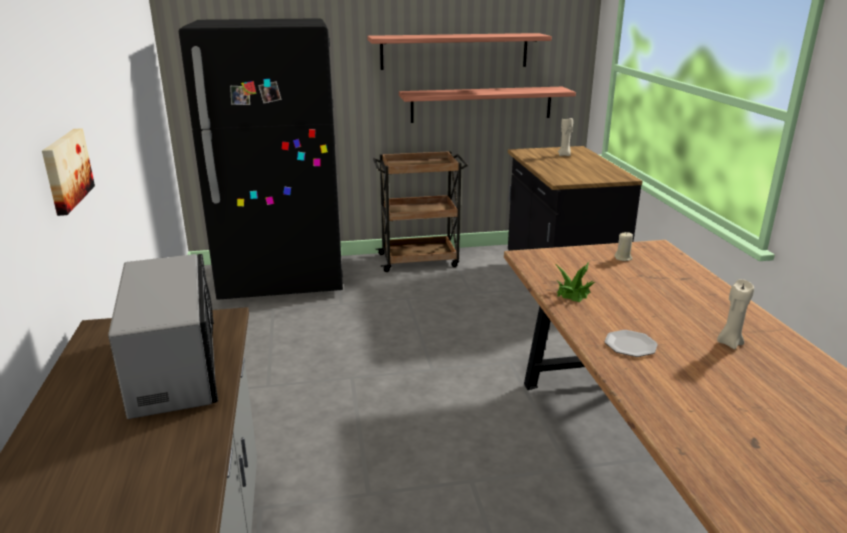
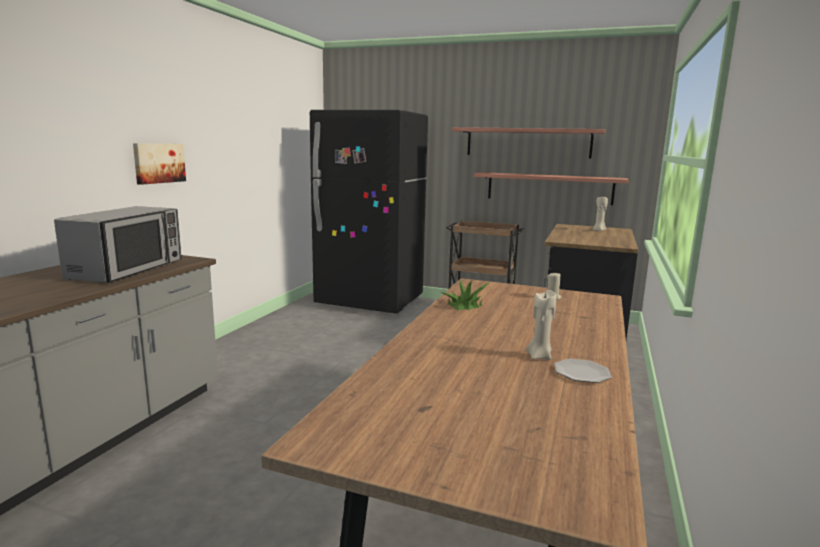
camera: 30 degrees right, 10 degrees down
plate [604,330,658,357] -> plate moved to [554,359,612,383]

